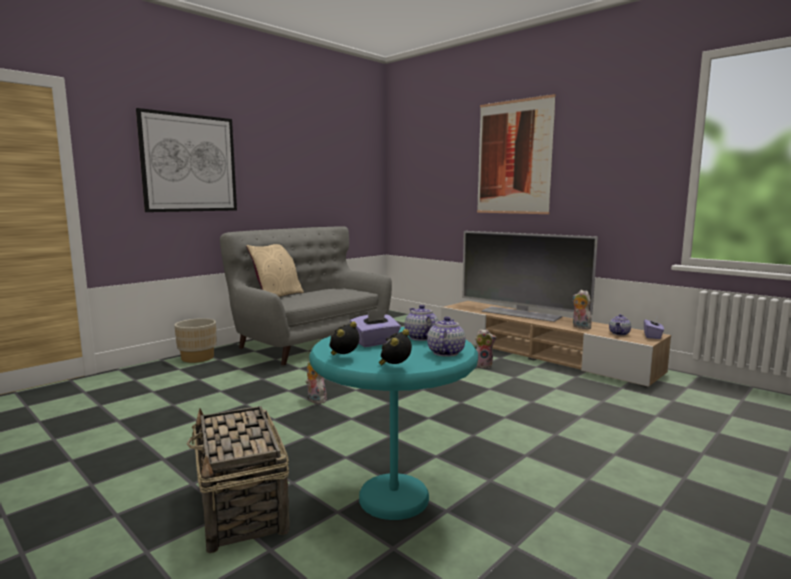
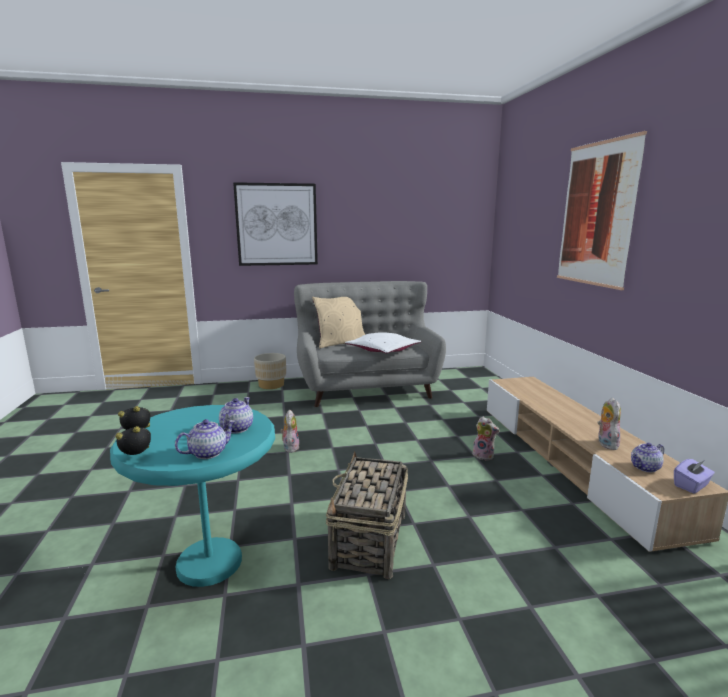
camera: 35 degrees right, 5 degrees up
basket [187,406,290,553] -> basket moved to [326,451,408,579]
purple tissue box [350,309,401,347] -> none
television [462,231,598,322] -> none
none -> white pillow [345,332,421,354]

